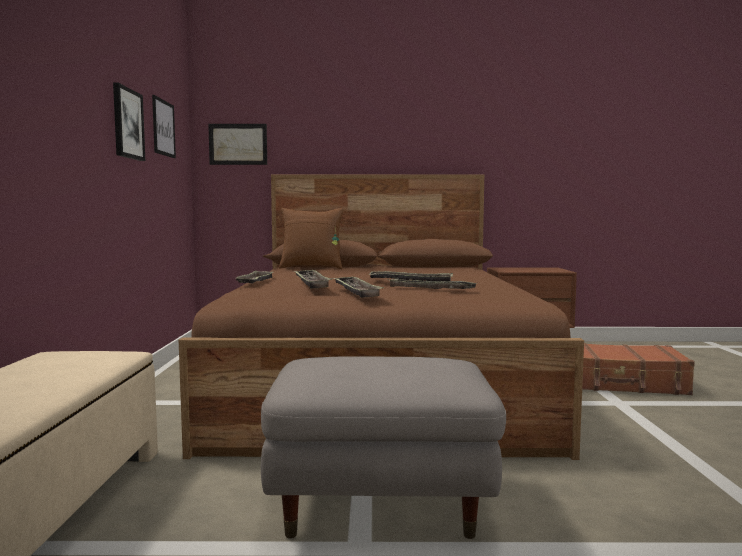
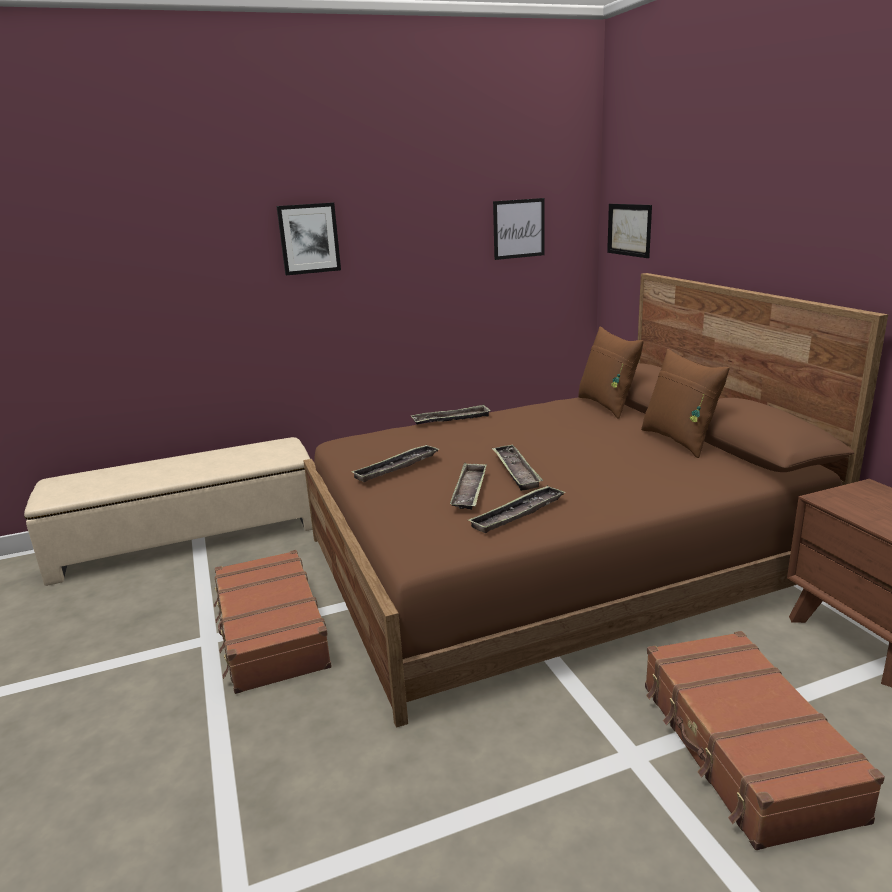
camera: 70 degrees right, 15 degrees up
picture [113,83,145,161] -> picture moved to [276,202,341,275]
grey ottoman [261,356,506,539] -> brown suitcase [214,550,332,694]
tray [295,270,332,288] -> tray moved to [469,485,565,533]
none -> brown pillow [641,349,730,458]

